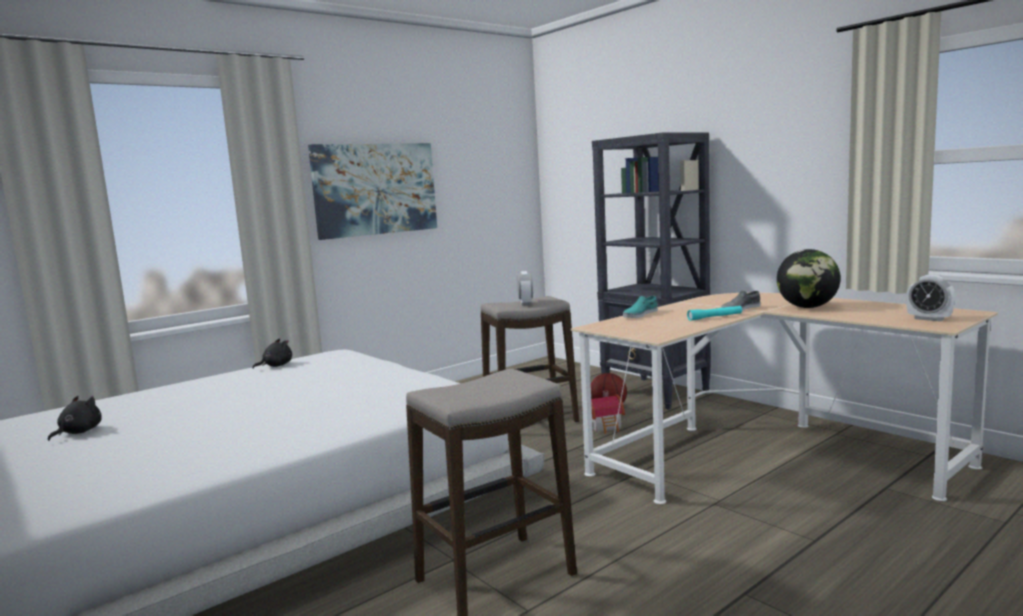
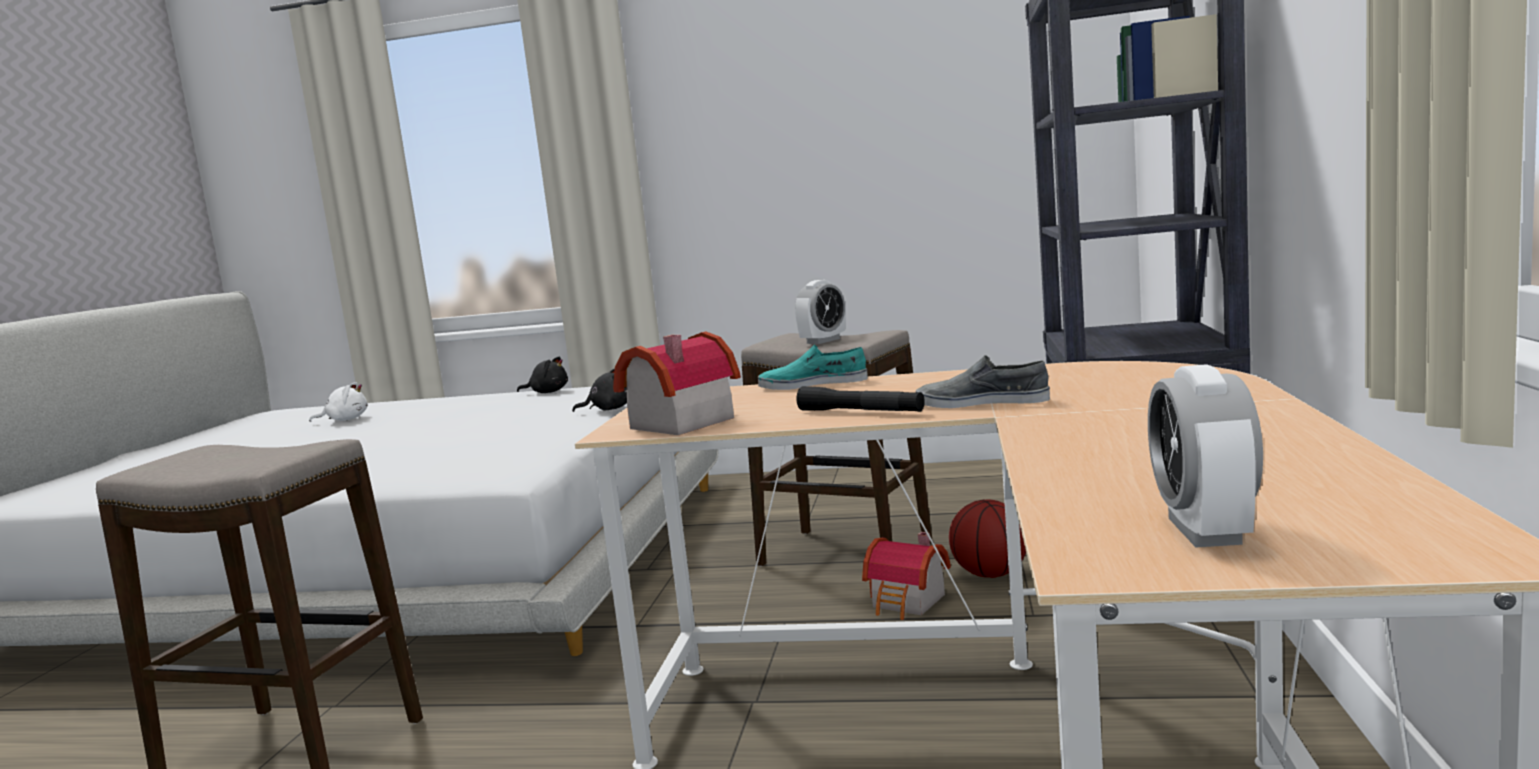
camera: 50 degrees right, 0 degrees up
black plush toy [48,396,101,441] -> black plush toy moved to [572,368,627,412]
picture [308,143,437,240] -> none
turquoise flashlight [687,306,742,321] -> black flashlight [796,386,925,412]
globe [777,249,841,308] -> none
none -> white plush toy [309,382,368,422]
none -> toy house [613,331,741,435]

